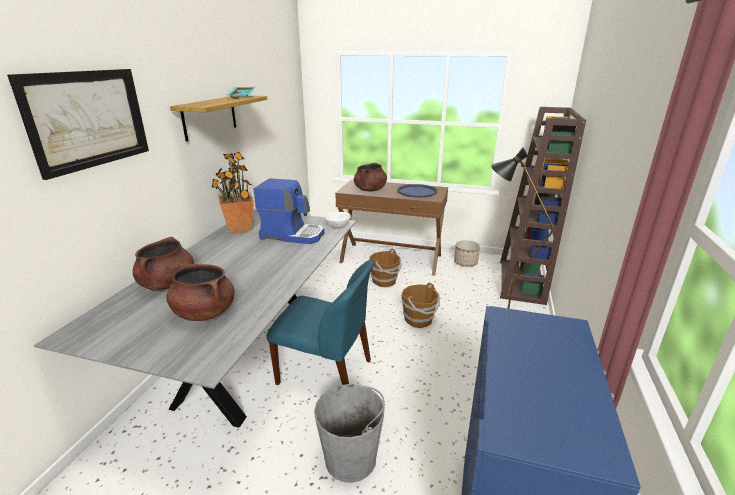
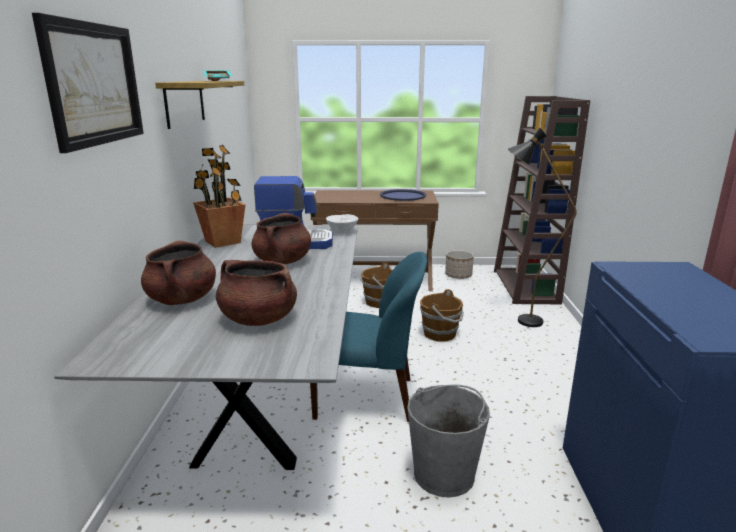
camera: 15 degrees left, 5 degrees down
brown cooking pot [354,163,387,191] -> brown cooking pot moved to [252,213,311,264]

